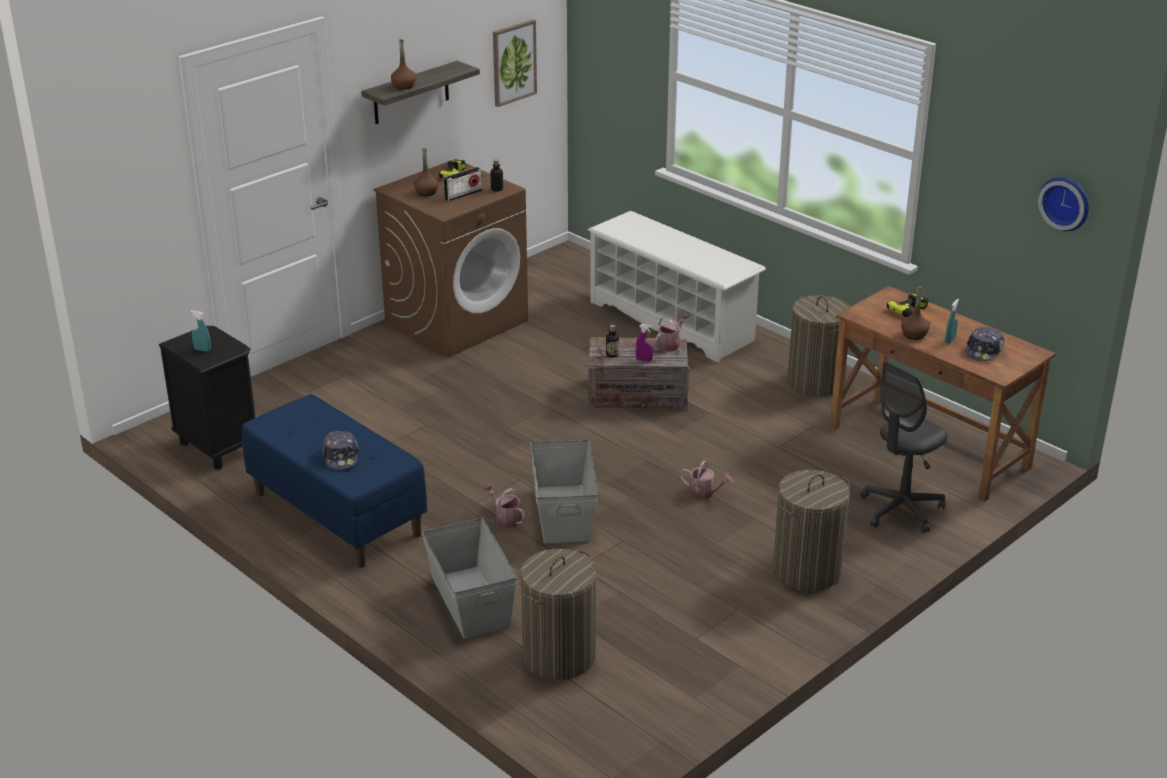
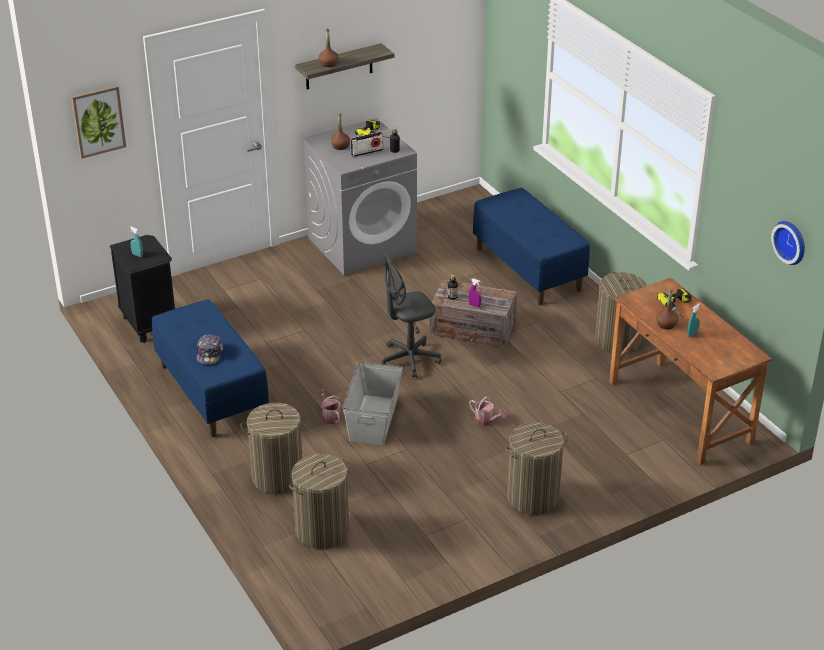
camera: 15 degrees right, 5 degrees up
brown washing machine [373,159,528,357] -> grey washing machine [302,118,417,275]
grey storage box [422,518,517,639] -> laundry basket [241,403,307,494]
picture [493,19,537,107] -> picture moved to [71,85,126,159]
white shoe rack [588,211,766,363] -> blue bench [473,188,590,305]
watering can [655,313,689,352] -> none
grey office chair [860,361,947,533] -> grey office chair moved to [380,252,441,379]
cap [965,326,1004,362] -> none

